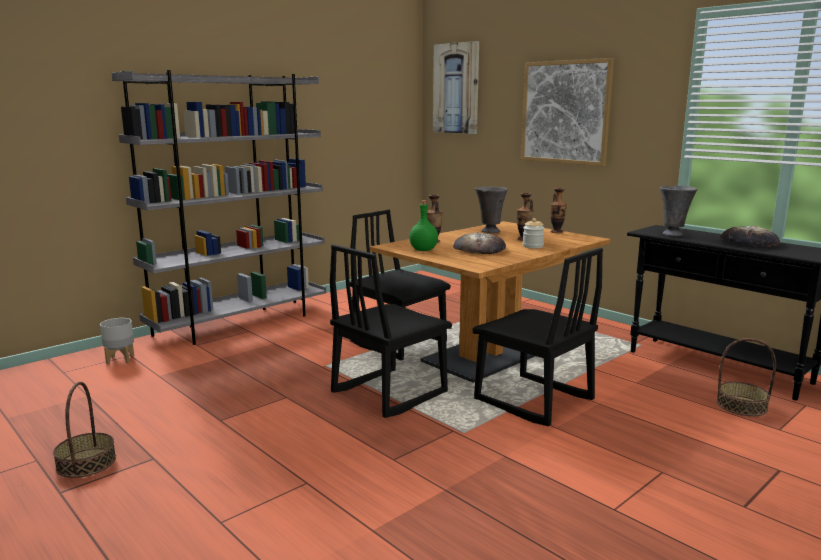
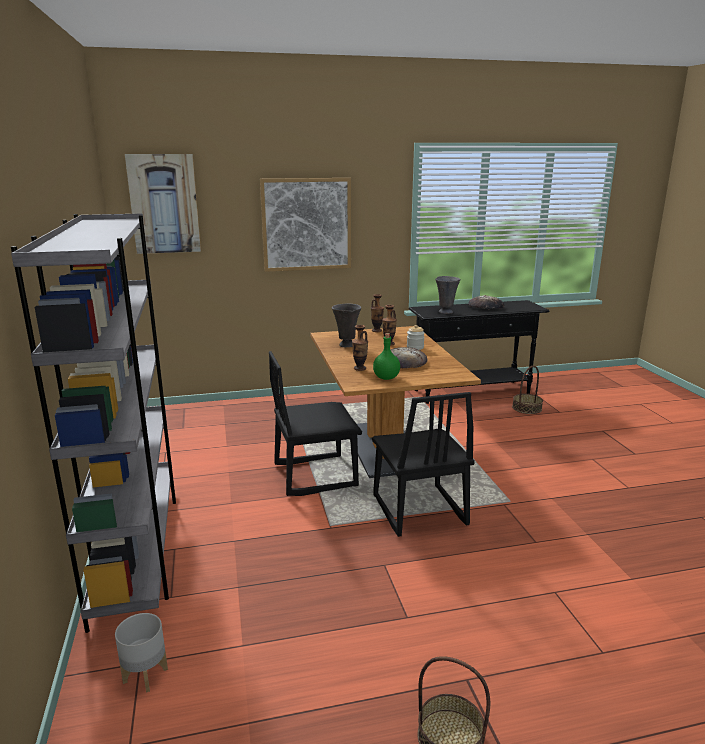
camera: 60 degrees left, 5 degrees up
black chair [472,248,603,426] -> none

